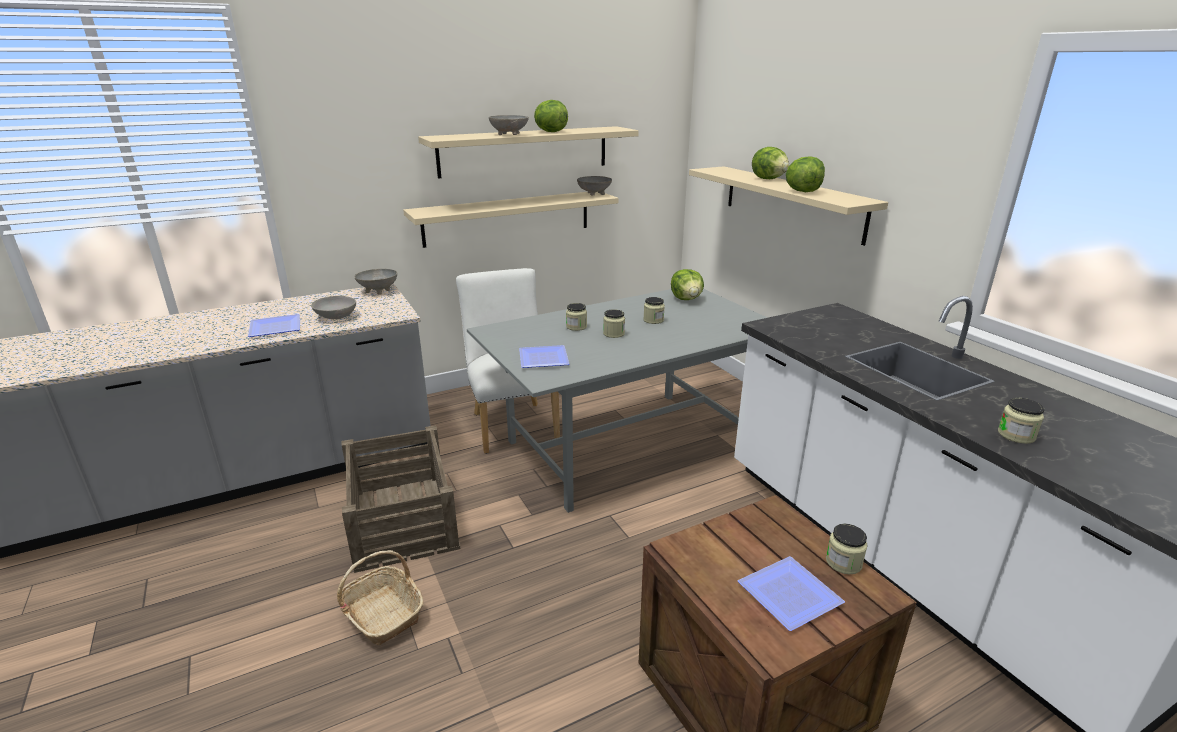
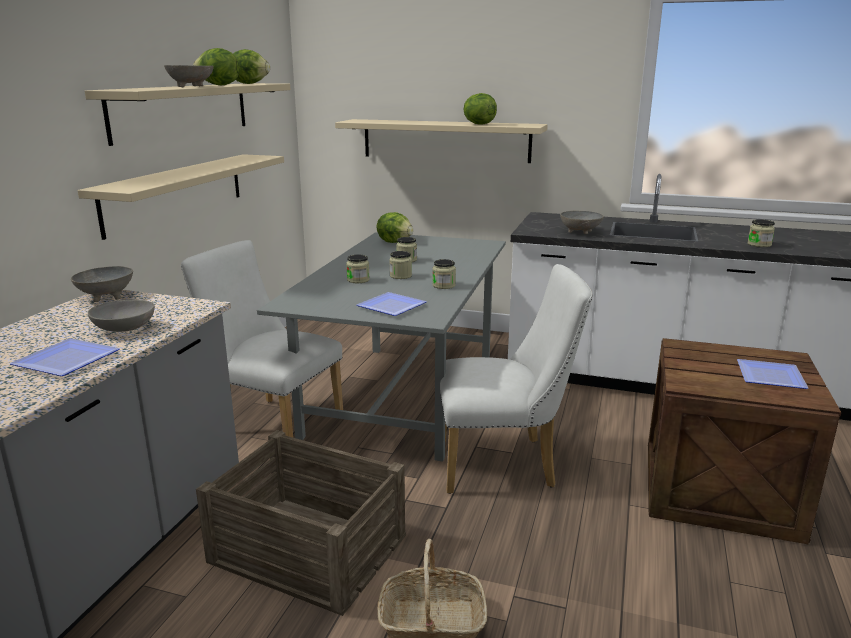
camera: 45 degrees left, 5 degrees down
grey bowl [577,176,612,195] -> grey bowl moved to [560,211,604,234]
lettuce [752,147,789,179] -> lettuce moved to [233,49,270,84]
jar [826,524,868,574] -> jar moved to [433,259,456,289]
none -> white chair [440,264,592,494]

